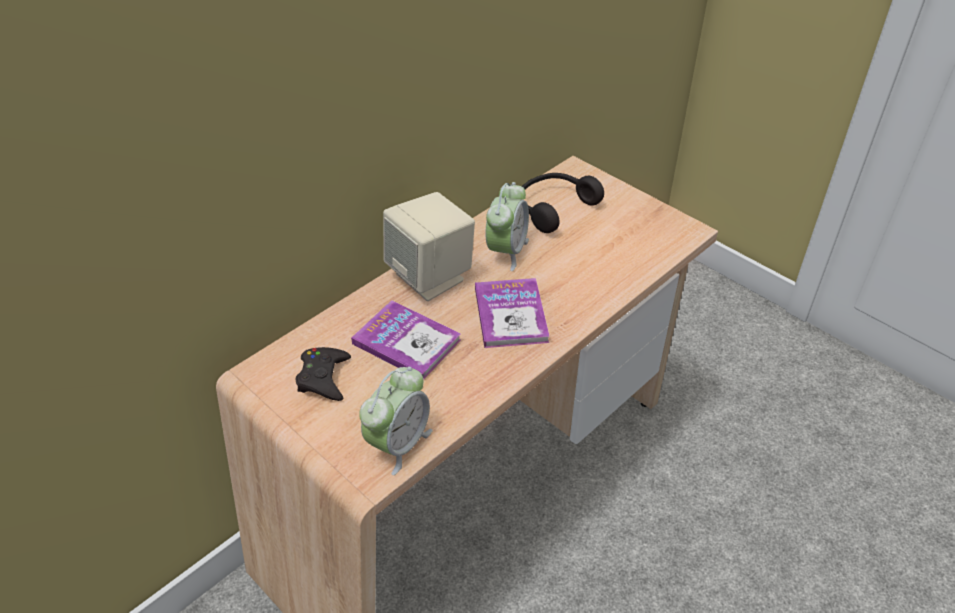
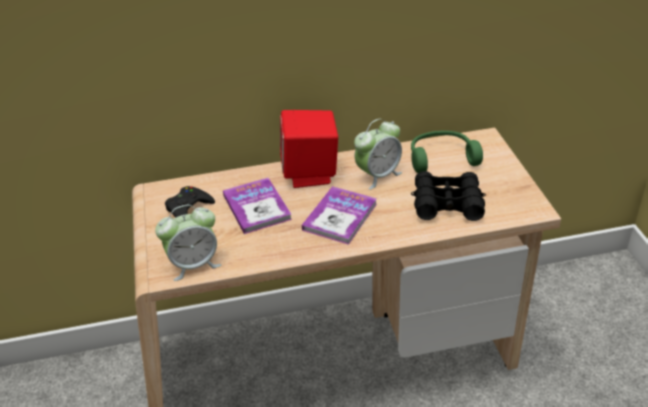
camera: 35 degrees right, 5 degrees down
beige speaker [383,192,475,301] -> red speaker [280,110,338,188]
black headphones [522,173,604,233] -> green headphones [411,131,483,173]
none -> black binoculars [411,171,486,221]

